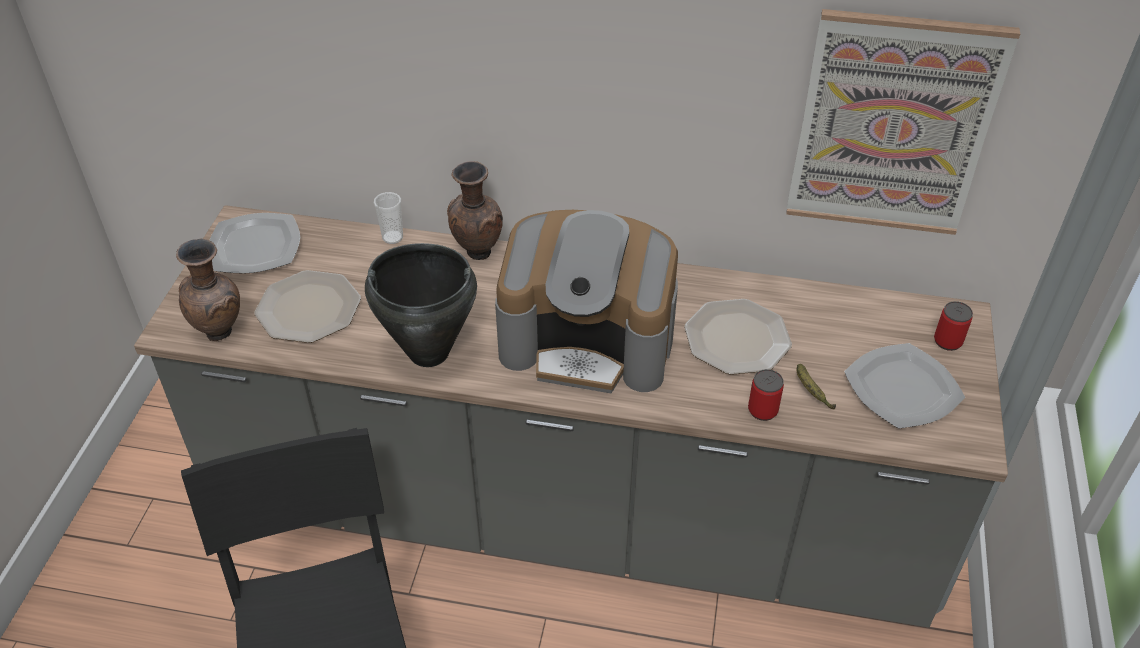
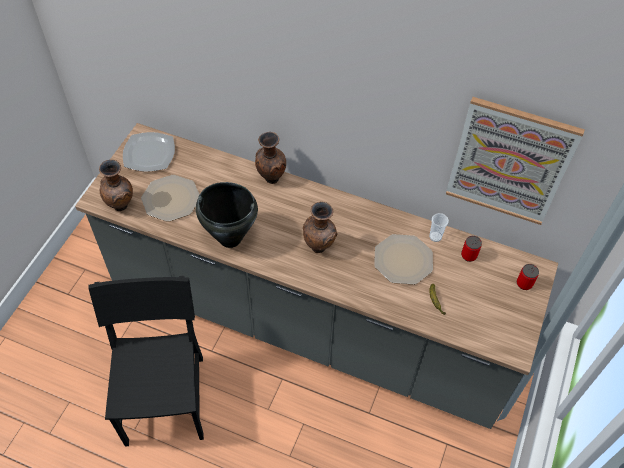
camera: 10 degrees right, 10 degrees up
cup [374,192,403,244] -> cup moved to [429,213,449,242]
coffee machine [495,210,678,393] -> brown vase [303,202,338,253]
can [748,369,784,421] -> can moved to [461,236,482,262]
plate [844,343,965,429] -> none

